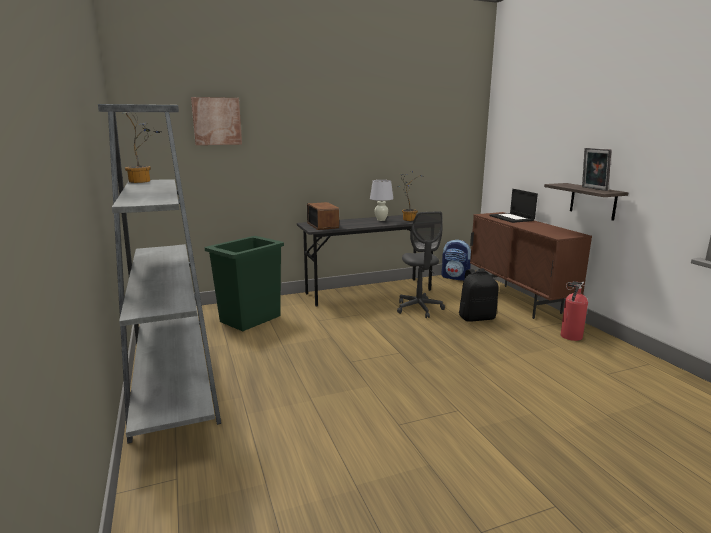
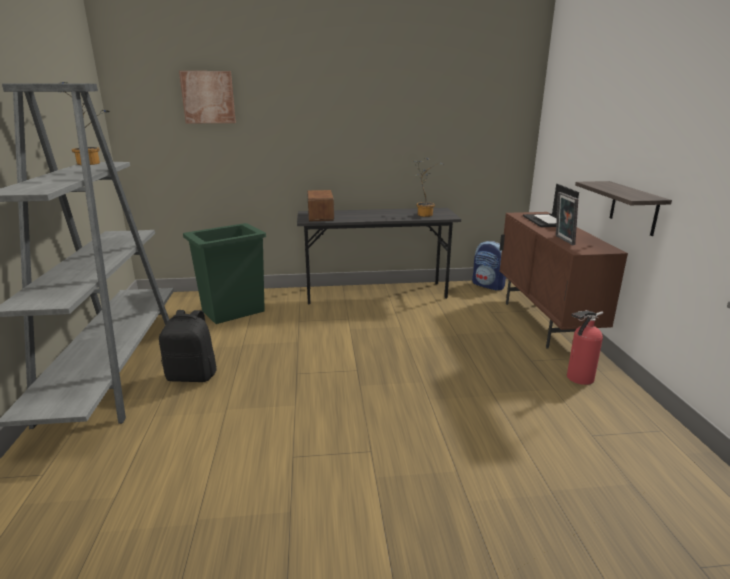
camera: 15 degrees right, 5 degrees up
white table lamp [370,180,393,221] -> none
grey office chair [397,211,445,318] -> none
black backpack [459,269,498,322] -> black backpack moved to [159,310,217,382]
picture frame [582,148,612,191] -> picture frame moved to [556,192,578,245]

